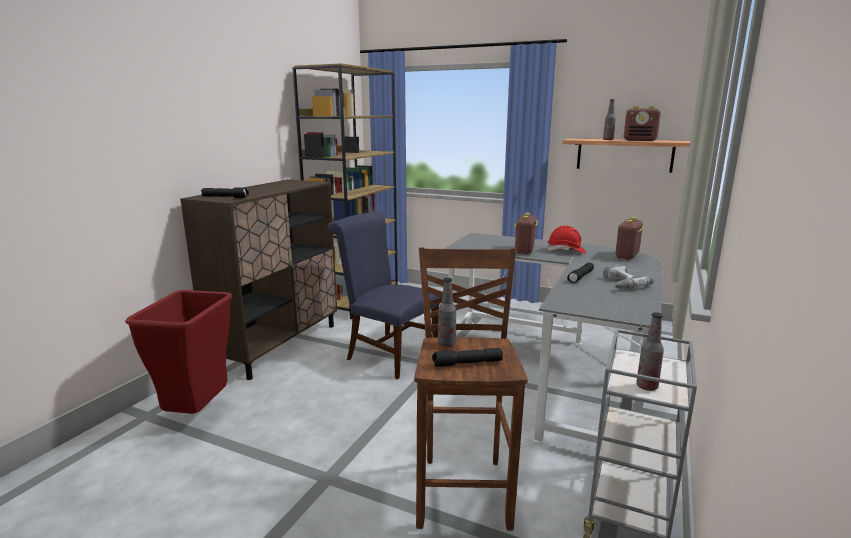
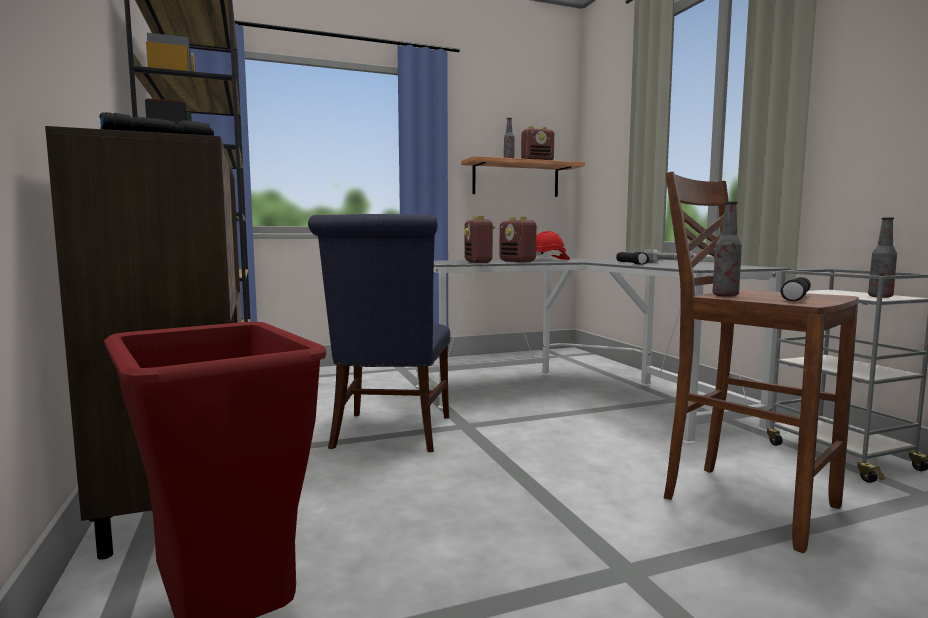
camera: 45 degrees left, 10 degrees down
blue chair [327,211,440,379] -> blue chair turned 75 degrees counterclockwise [308,214,450,452]
radio [615,217,645,260] -> radio moved to [464,216,496,263]

